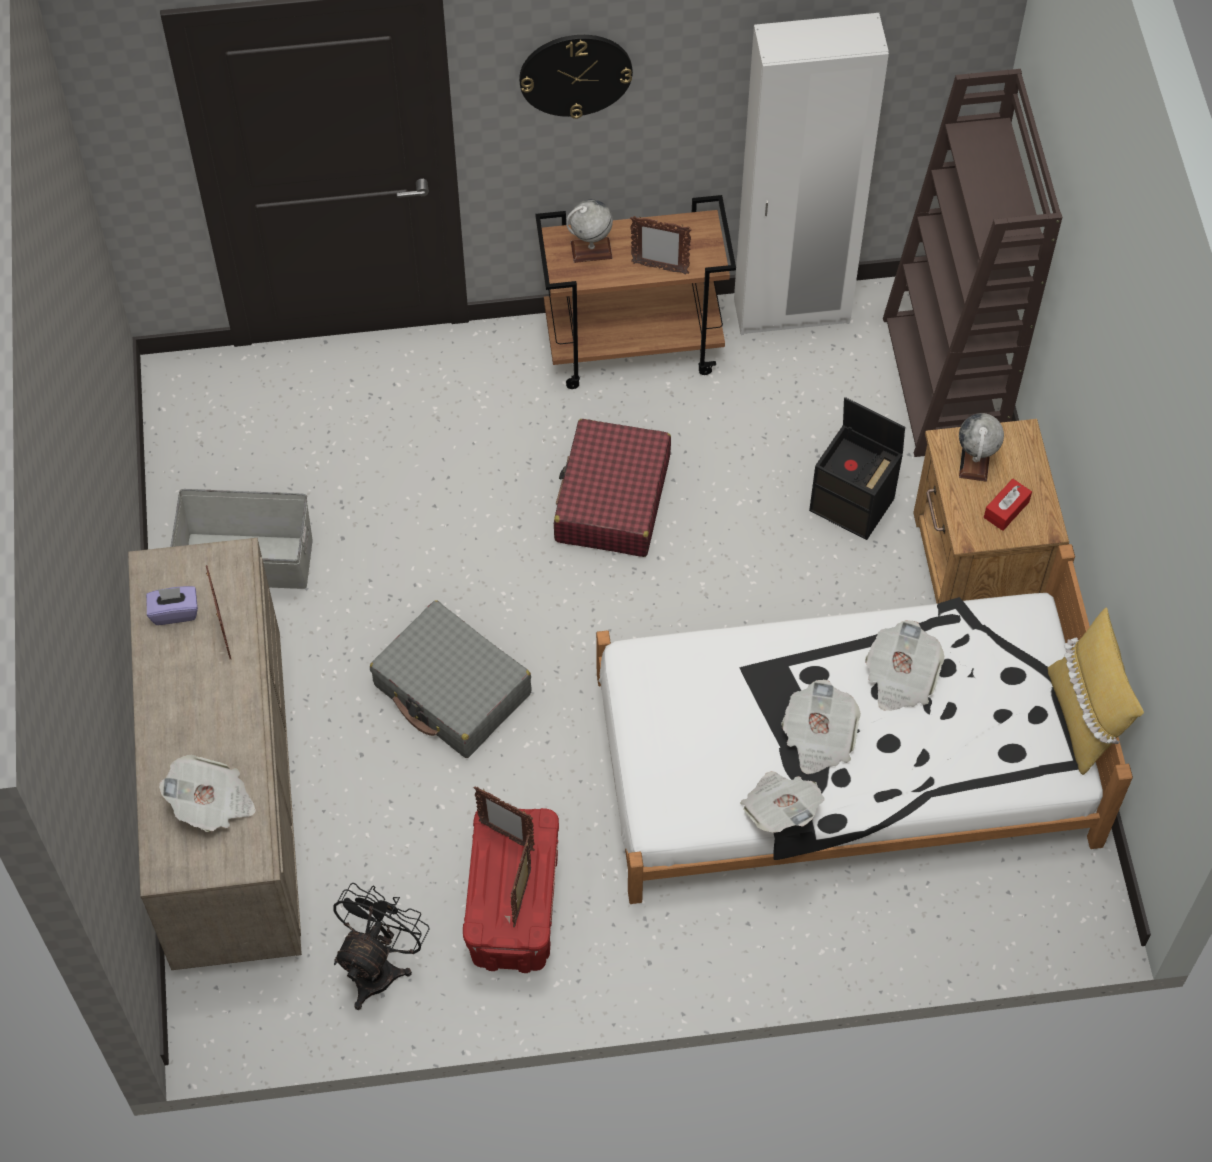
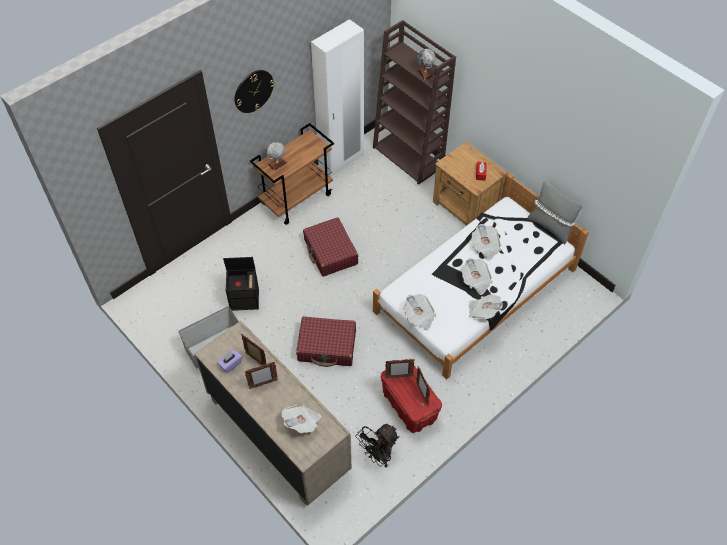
camera: 35 degrees left, 5 degrees down
black fan [333,883,430,1010] -> black fan turned 120 degrees counterclockwise [355,424,400,467]
grey suitcase [370,600,532,758] -> red suitcase [296,316,356,367]
picture frame [630,216,692,275] -> picture frame moved to [245,362,278,389]
black storage box [809,397,905,540] -> black storage box moved to [223,257,259,311]
globe [959,413,1004,482] -> globe moved to [417,49,436,80]
yellow pillow [1047,608,1144,775] -> grey pillow [527,181,583,244]
none -> newspaper [403,294,436,330]

